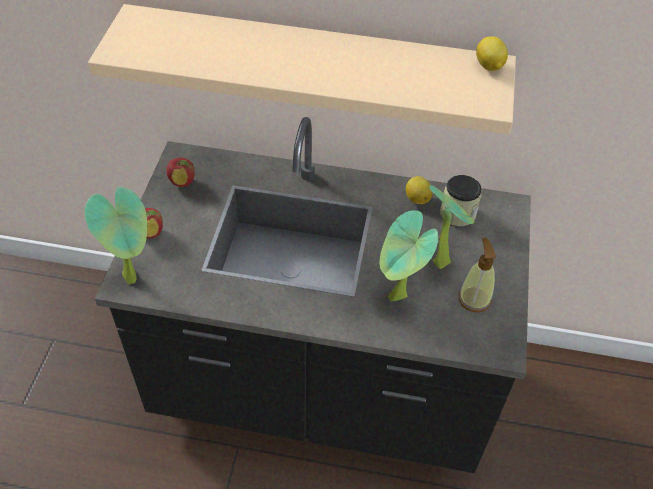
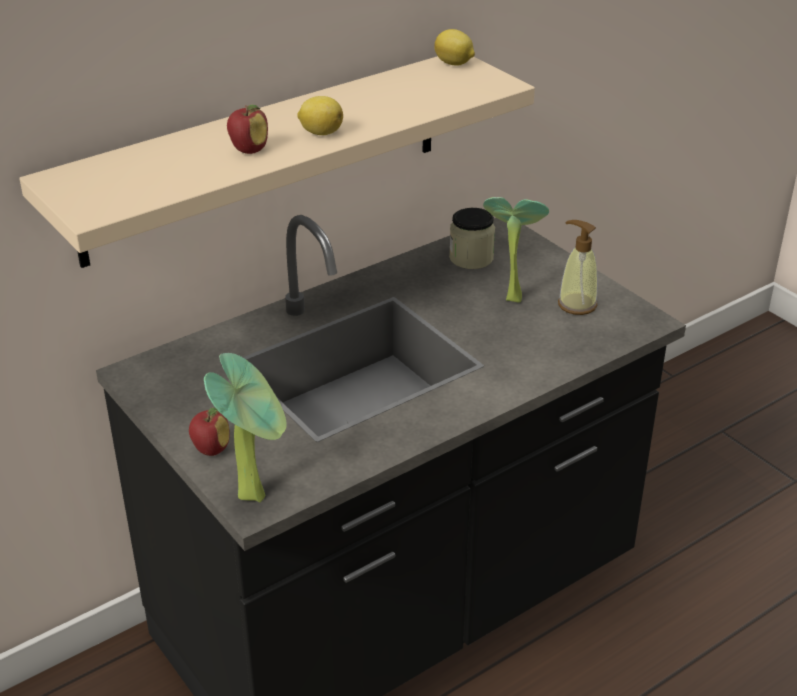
camera: 45 degrees left, 15 degrees down
apple [166,158,195,187] -> apple moved to [227,105,268,154]
potted plant [379,210,438,302] -> none
lemon [406,176,433,204] -> lemon moved to [297,96,343,135]

